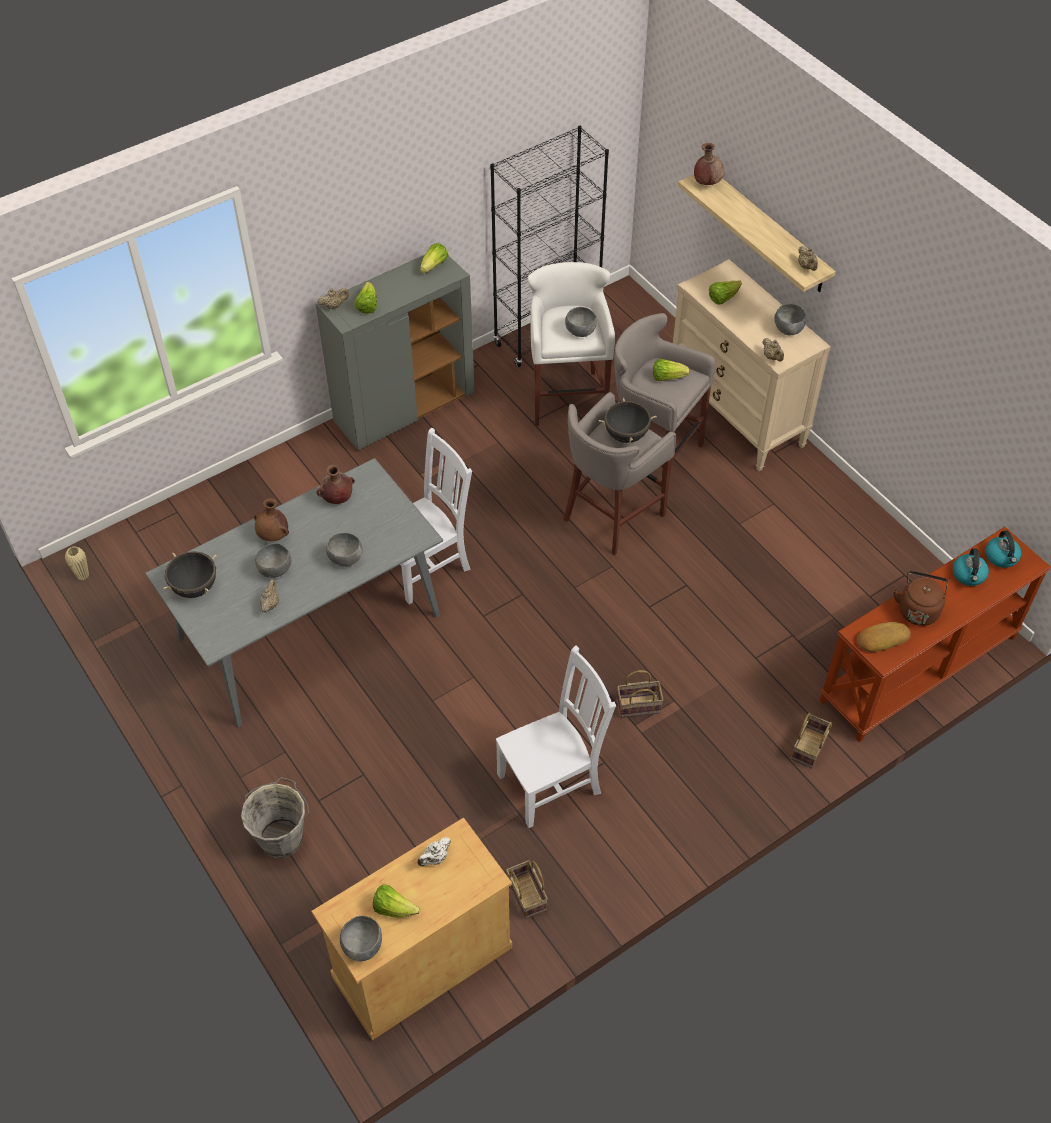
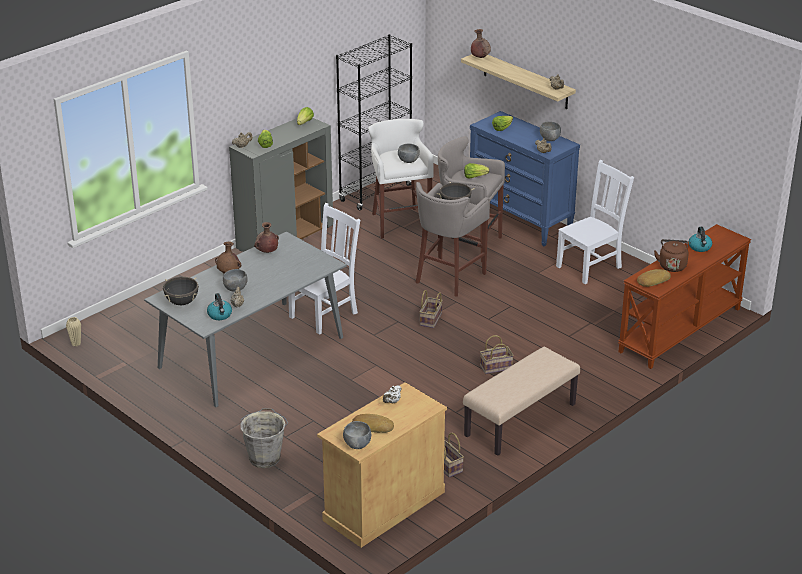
camera: 10 degrees left, 20 degrees down
grey bowl [326,533,363,566] -> none
lettuce [373,884,421,918] -> bread [352,414,394,433]
white chair [496,645,616,828] -> white chair moved to [556,160,634,284]
beige dresser [673,259,831,471] -> blue dresser [470,111,580,246]
basket [791,713,832,768] -> basket moved to [419,290,443,328]
kettle [986,531,1021,568] -> kettle moved to [207,293,232,320]
none -> beige bench [463,347,580,456]

